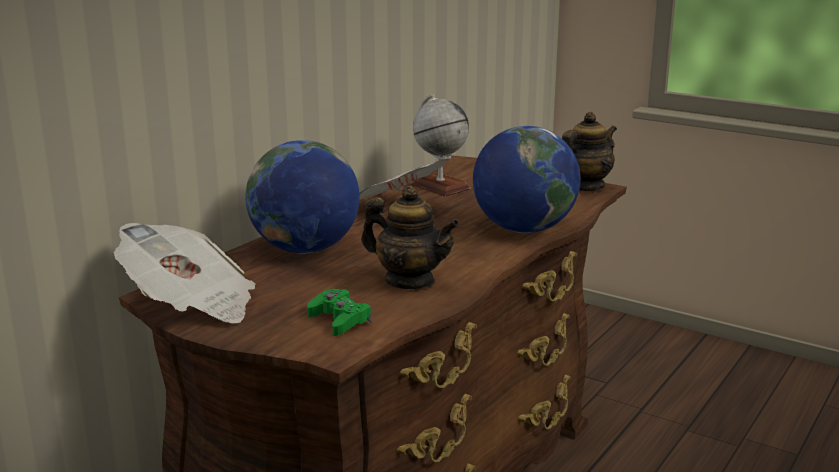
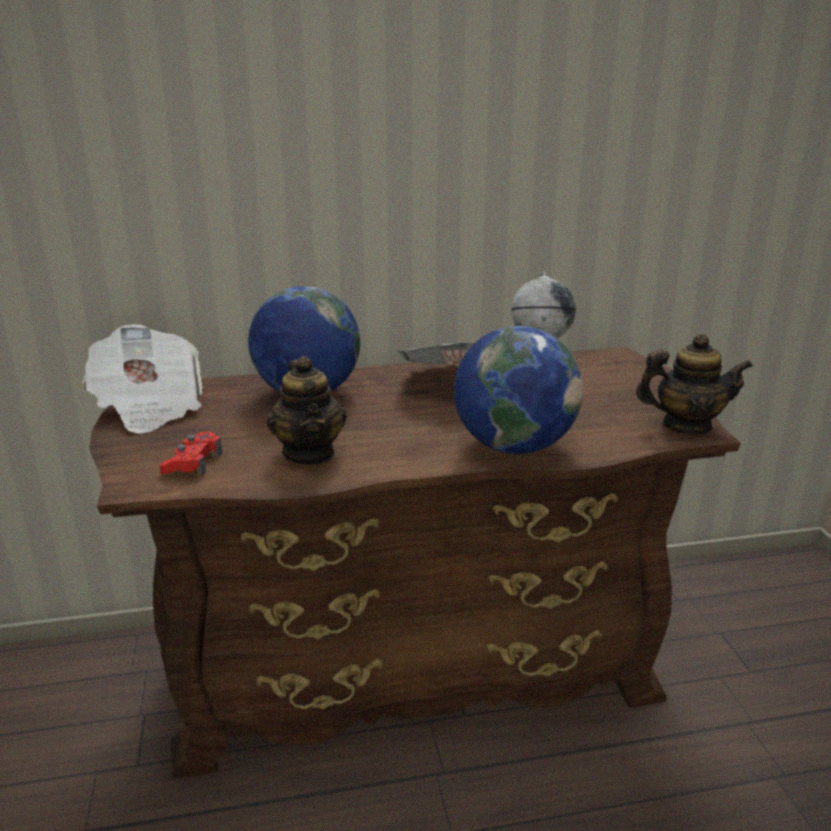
camera: 45 degrees right, 5 degrees up
green game controller [307,289,372,336] -> red game controller [160,432,222,476]

